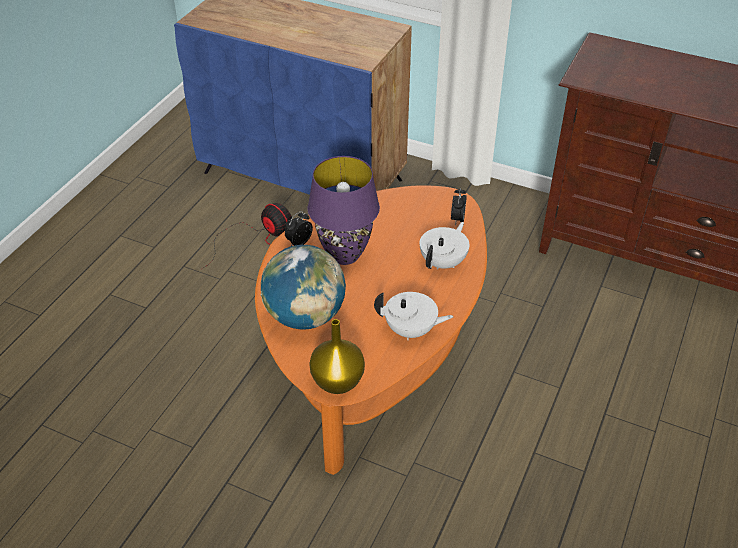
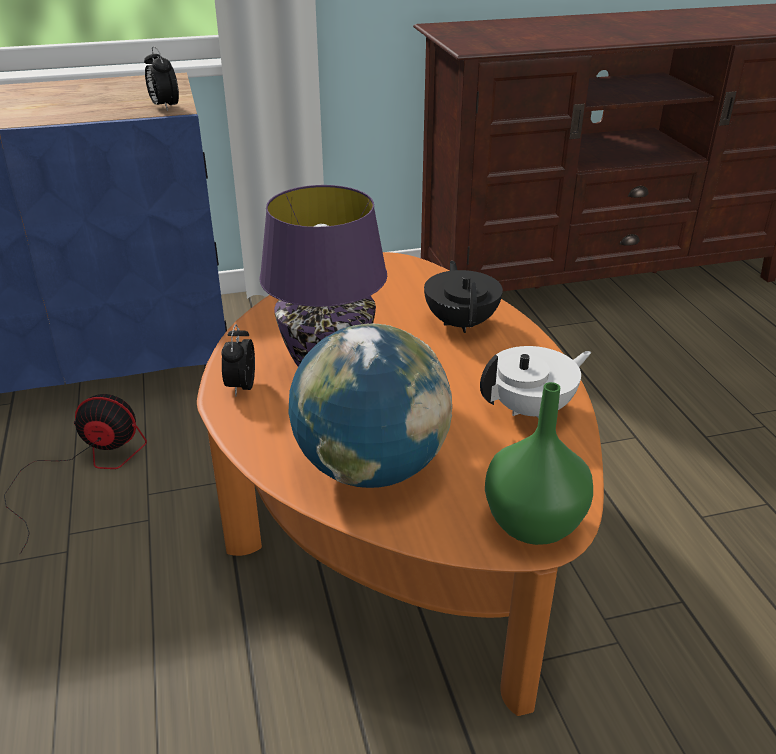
camera: 40 degrees left, 10 degrees down
yellow vase [309,319,365,394] -> green vase [485,382,593,545]
white teapot [420,222,469,270] -> black teapot [424,261,503,333]
alarm clock [451,187,467,226] -> alarm clock moved to [144,46,179,111]

